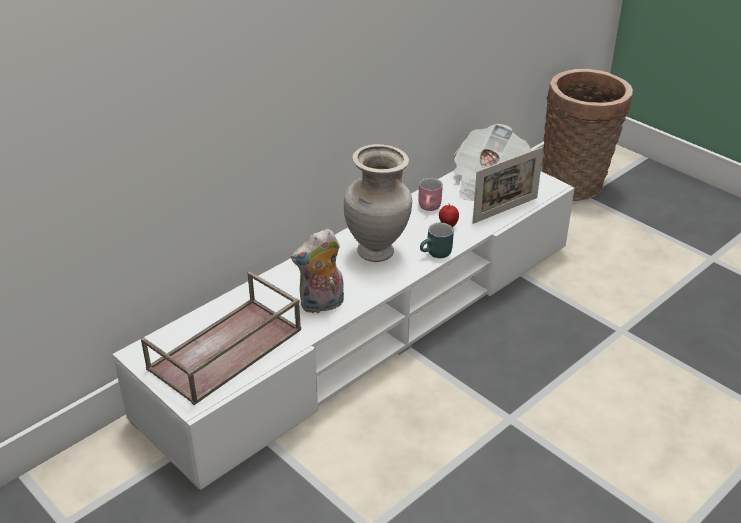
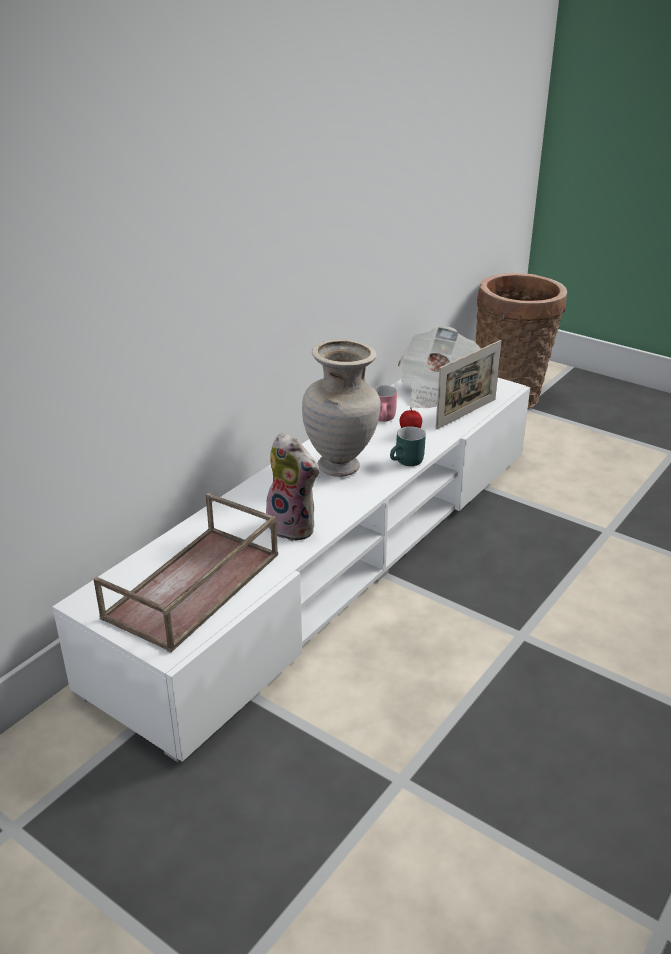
camera: 10 degrees left, 5 degrees down
plush toy [291,229,344,313] -> plush toy turned 105 degrees counterclockwise [266,433,319,541]

